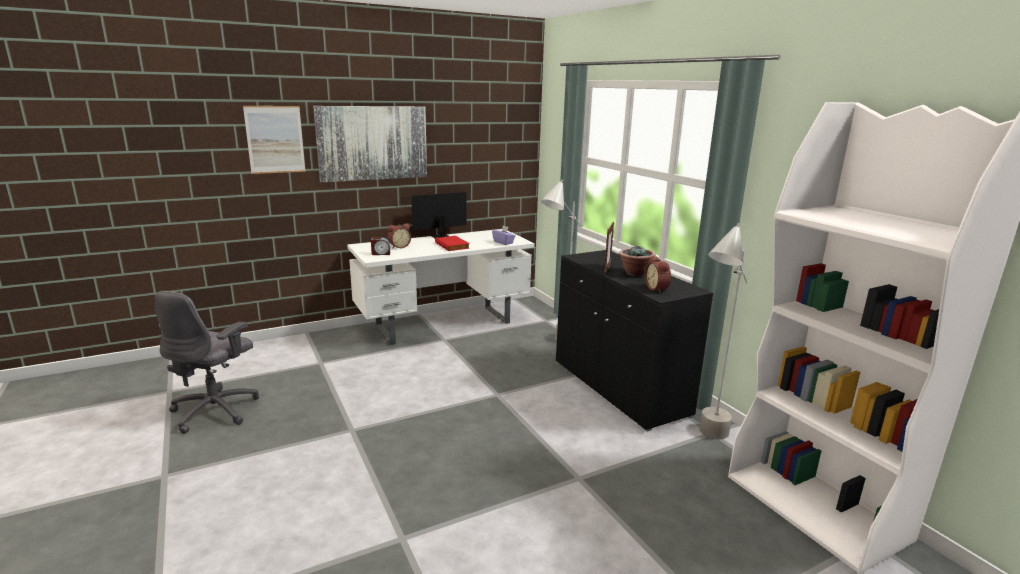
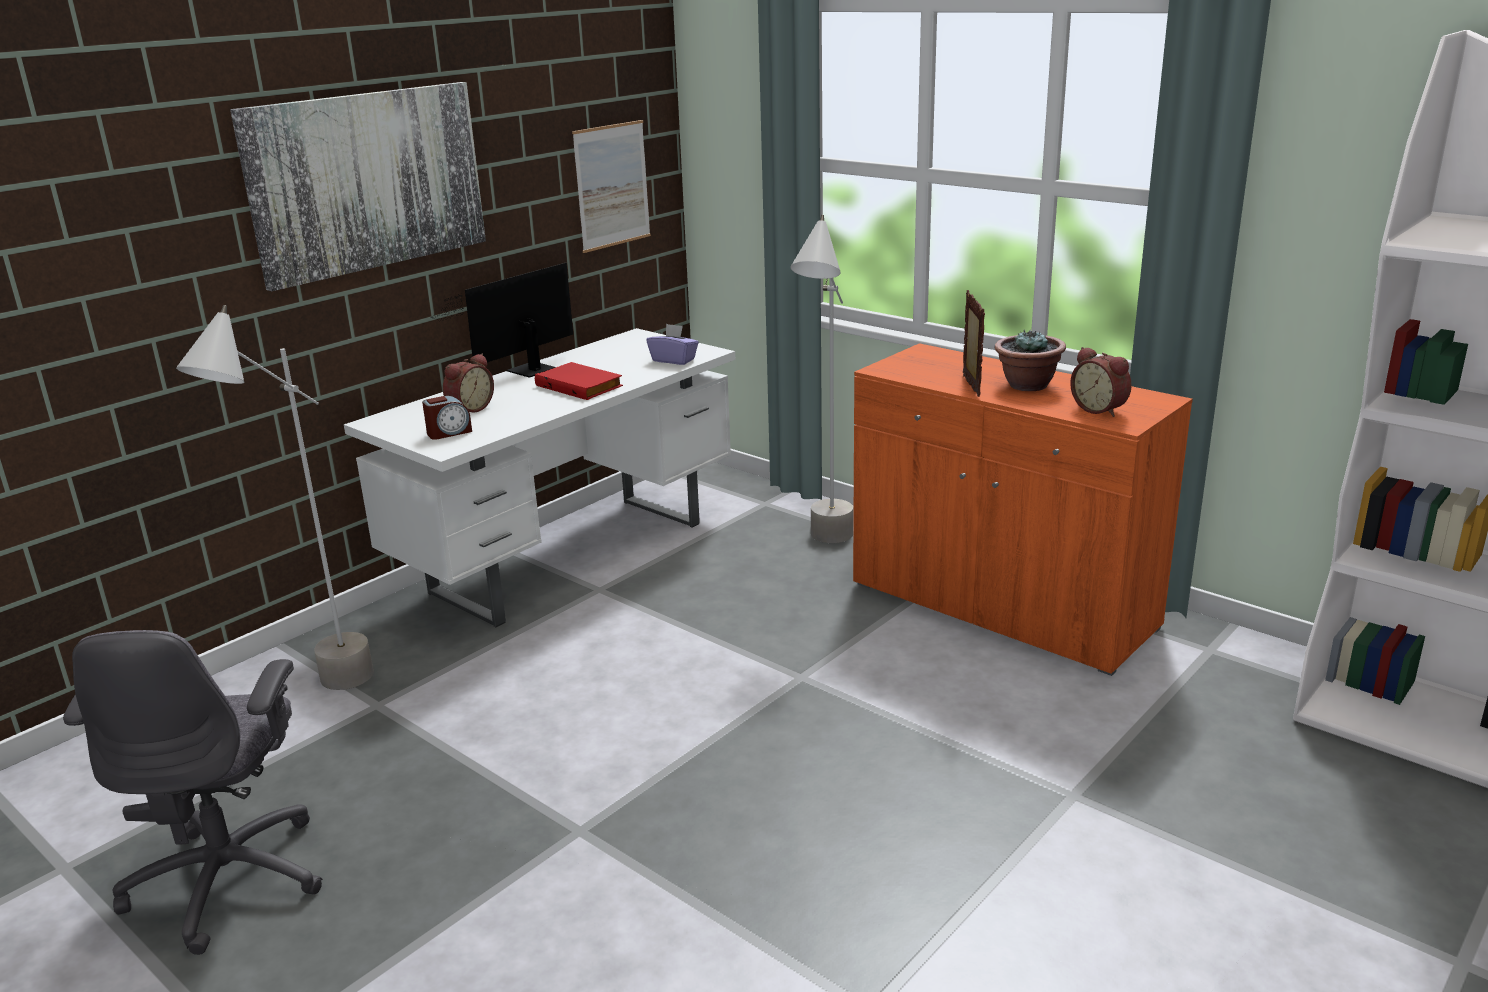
camera: 20 degrees left, 5 degrees up
picture [243,106,306,174] -> picture moved to [572,120,651,253]
black cabinet [556,250,714,432] -> orange cabinet [853,343,1193,676]
grey floor lamp [699,223,748,439] -> grey floor lamp moved to [176,305,374,690]

